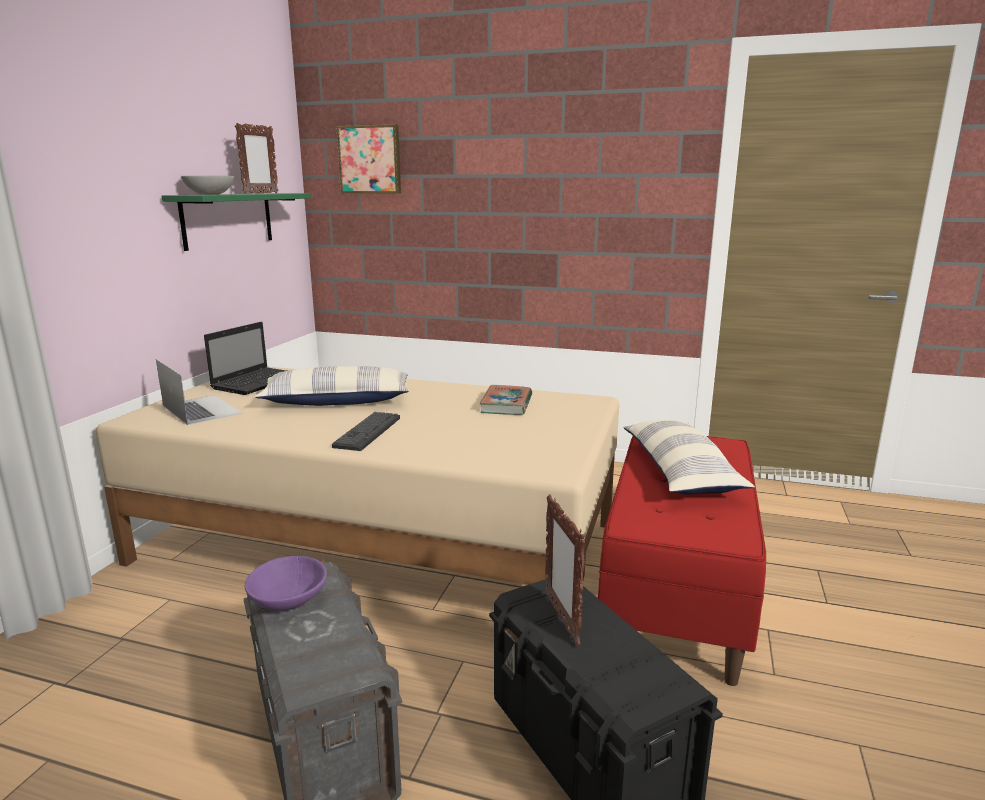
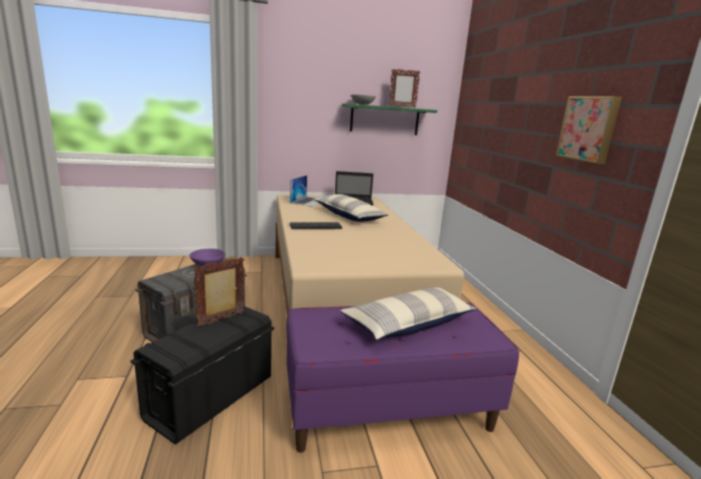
camera: 60 degrees right, 0 degrees up
picture [336,125,401,194] -> picture moved to [556,96,622,164]
book [479,385,532,415] -> none
red bench [598,436,766,686] -> purple bench [286,302,519,453]

